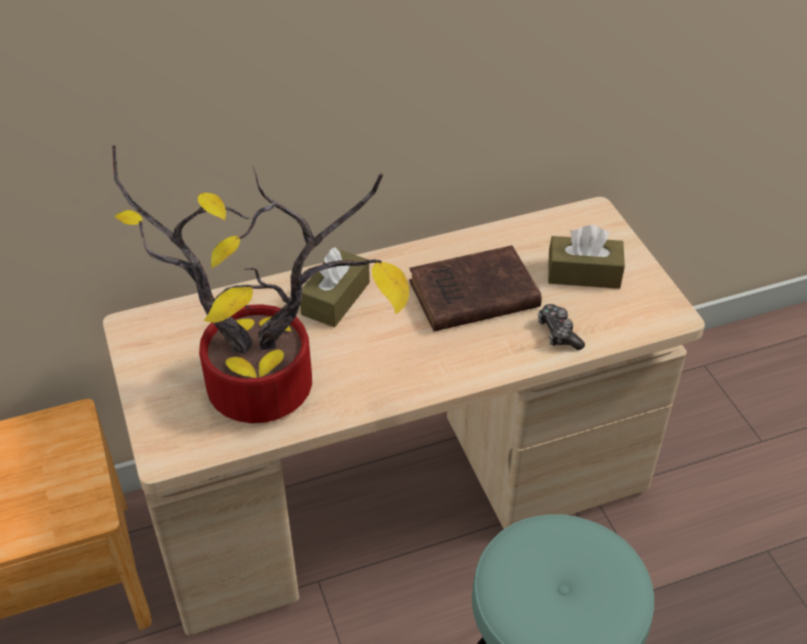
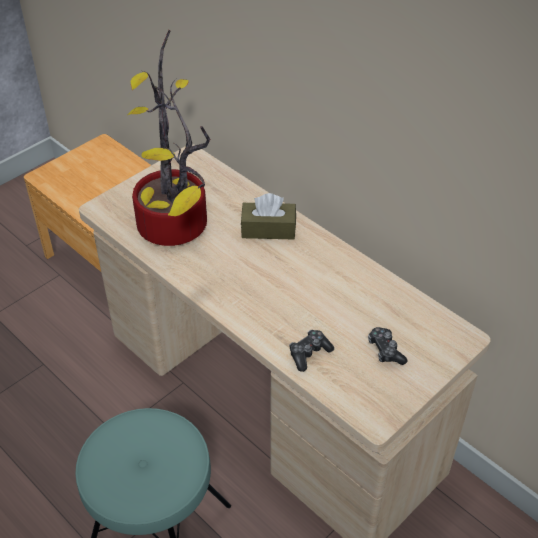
camera: 65 degrees right, 0 degrees up
brown book [409,245,542,331] -> none
brown tissue box [548,225,625,289] -> game controller [368,327,408,365]

